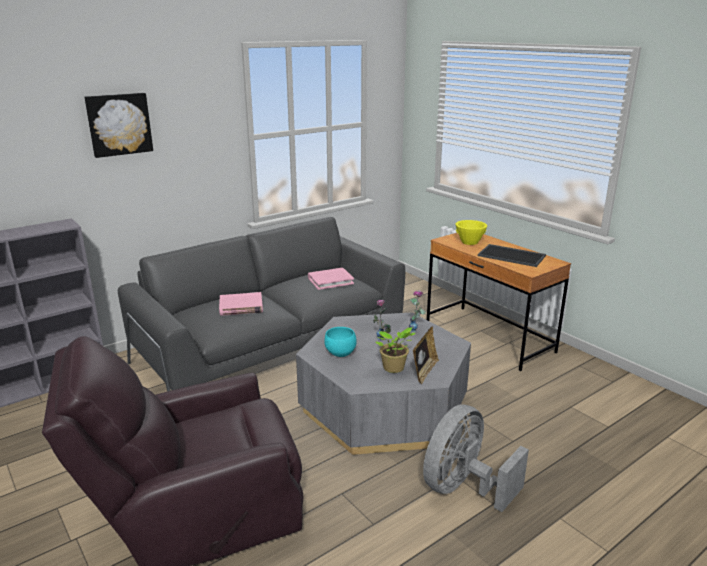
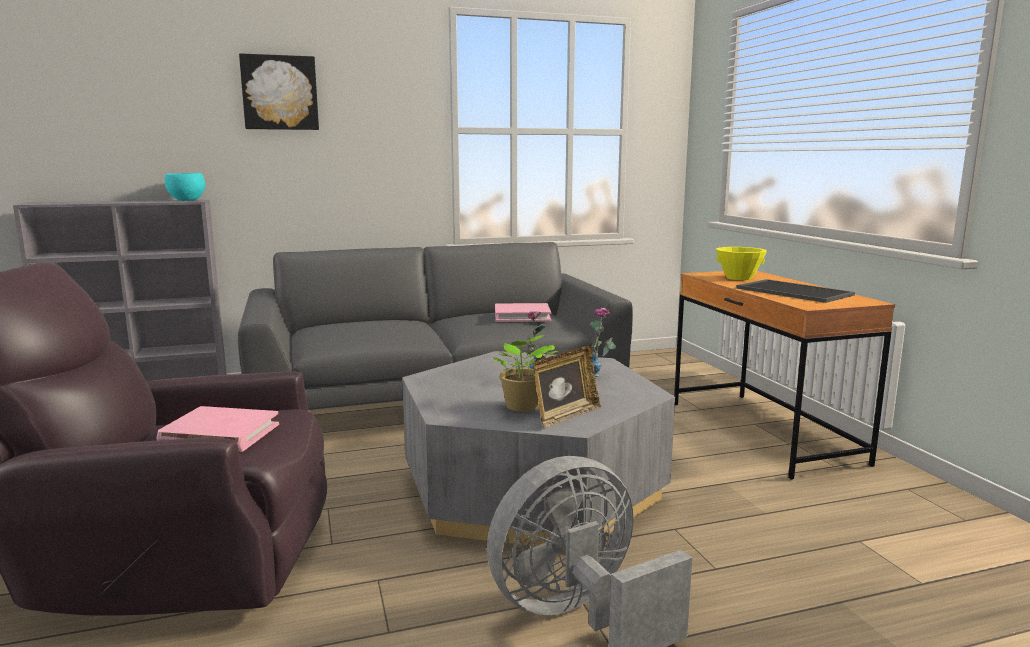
camera: 20 degrees right, 10 degrees down
pink book [219,292,263,316] -> pink book moved to [157,406,279,452]
turquoise bowl [324,327,357,357] -> turquoise bowl moved to [165,173,205,201]

